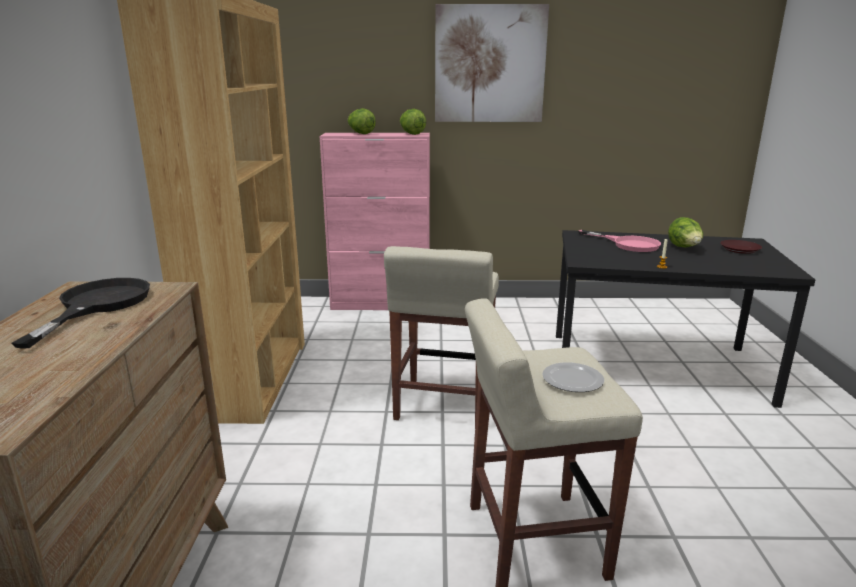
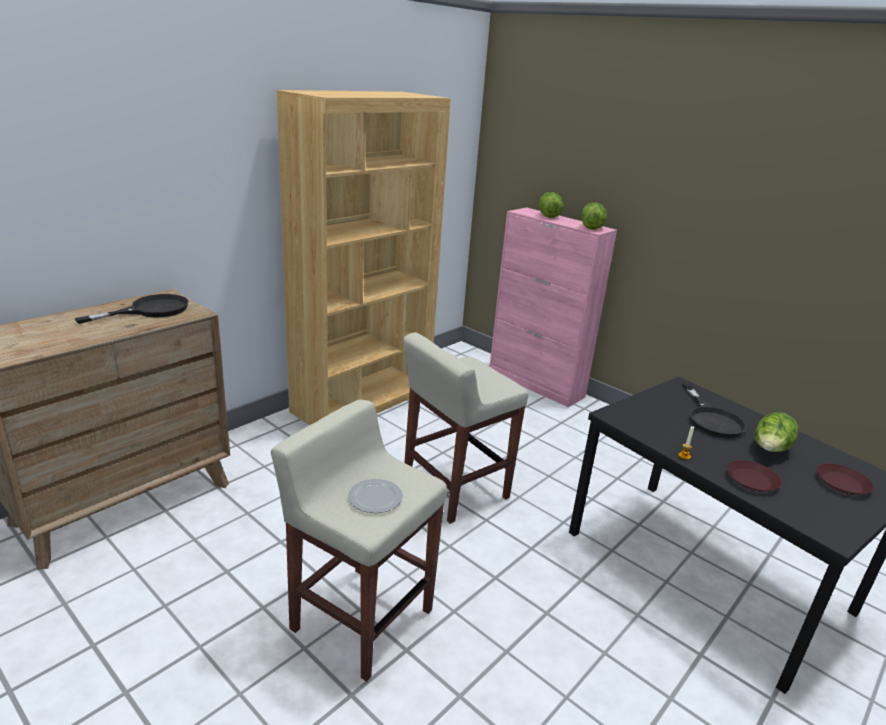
camera: 40 degrees right, 5 degrees up
picture [435,4,549,122] -> none
pink frying pan [578,230,661,252] -> black frying pan [682,383,746,438]
none -> brown plate [726,460,781,492]

